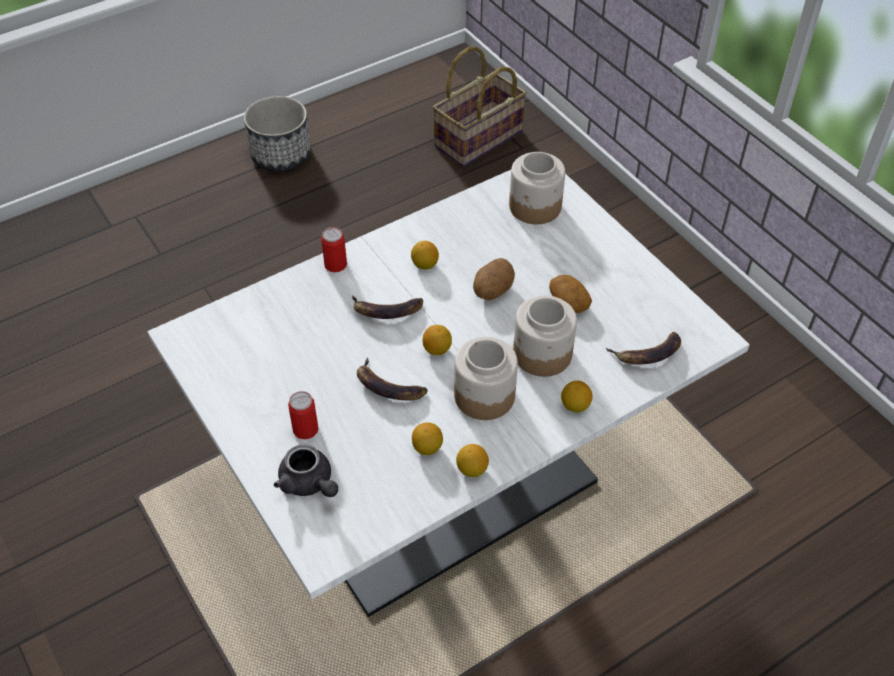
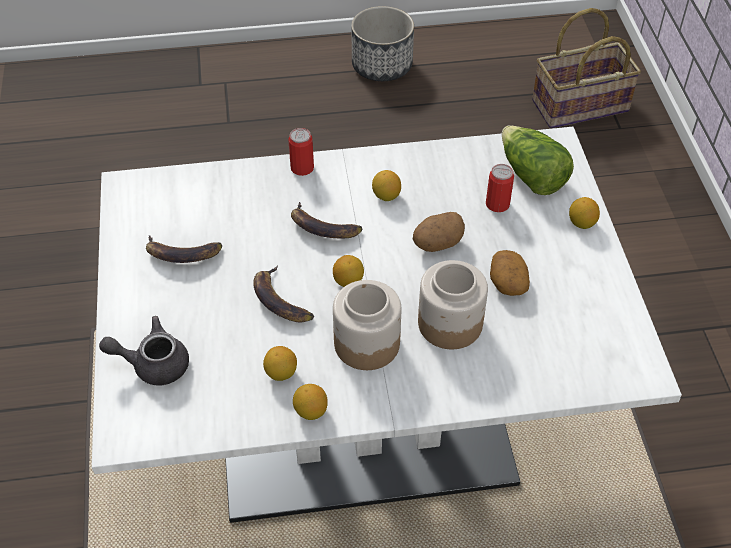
camera: 25 degrees right, 0 degrees up
grey teapot [274,445,338,497] -> grey teapot turned 105 degrees clockwise [99,316,189,385]
can [288,391,319,439] -> can moved to [486,164,514,212]
jar [509,152,565,224] -> lettuce [502,126,574,195]
lemon [561,381,592,412] -> lemon moved to [569,197,600,229]
banana [606,332,681,365] -> banana moved to [146,235,222,263]

